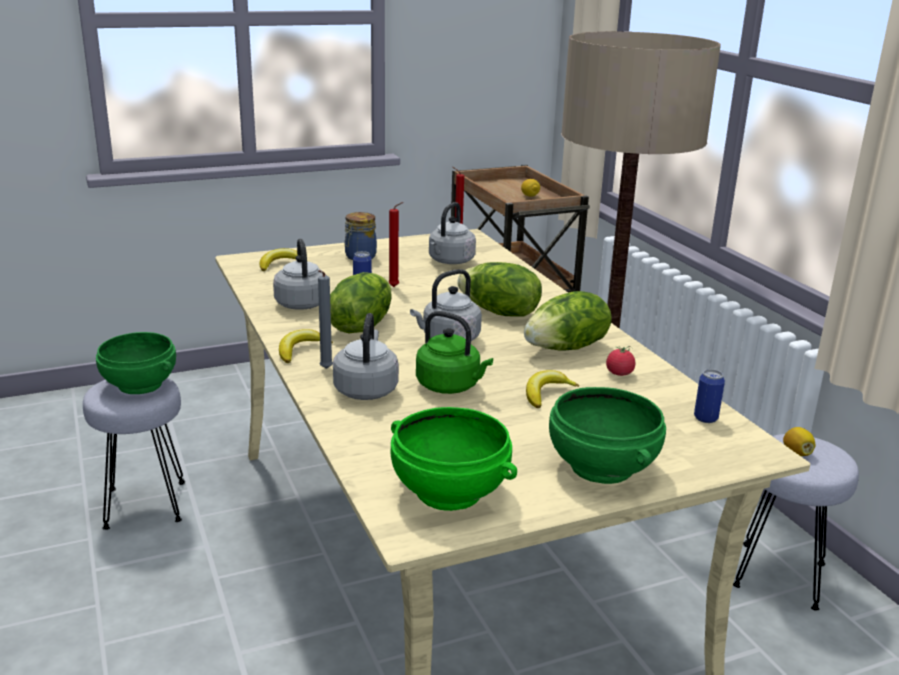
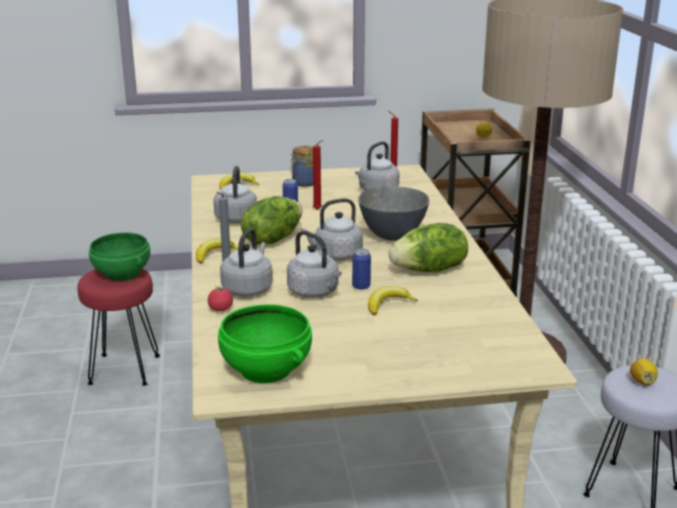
camera: 15 degrees right, 0 degrees up
grey stool [83,378,185,530] -> red stool [77,269,160,386]
green kettle [416,311,493,394] -> grey kettle [287,231,342,298]
lettuce [457,262,542,317] -> grey bowl [358,186,429,241]
green bowl [549,387,666,484] -> none
tomato [606,346,635,376] -> tomato moved to [208,286,233,311]
can [694,369,725,423] -> can moved to [352,249,371,290]

